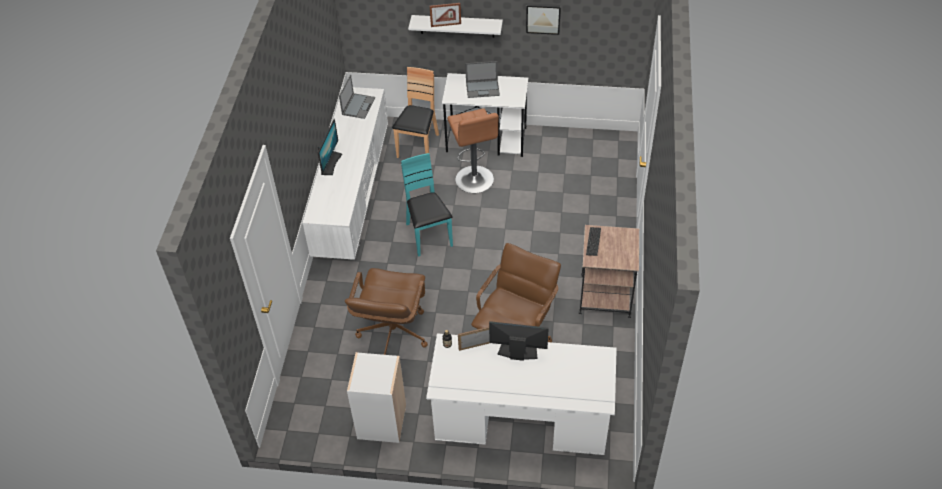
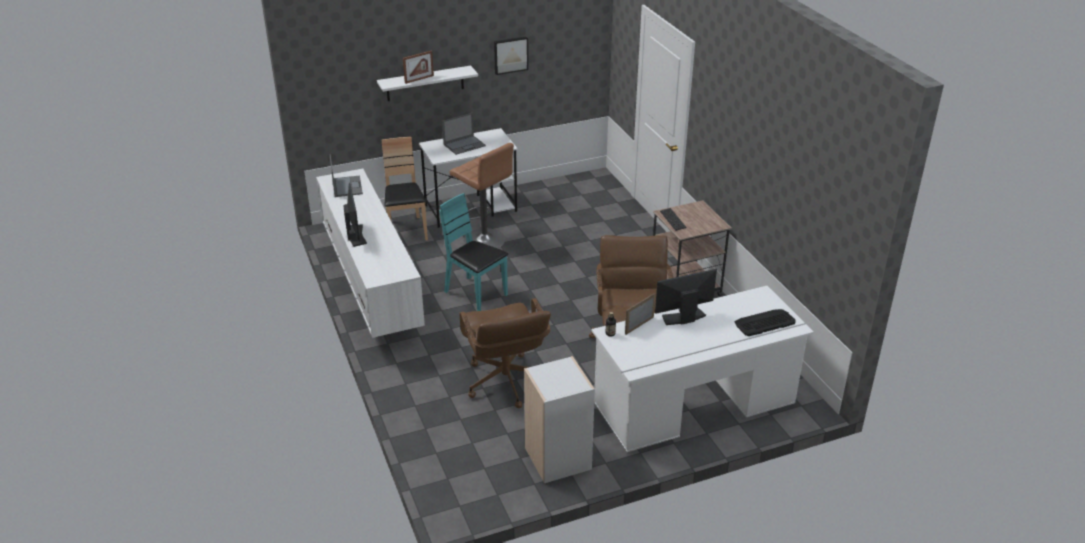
camera: 30 degrees left, 15 degrees down
none -> keyboard [735,309,796,336]

